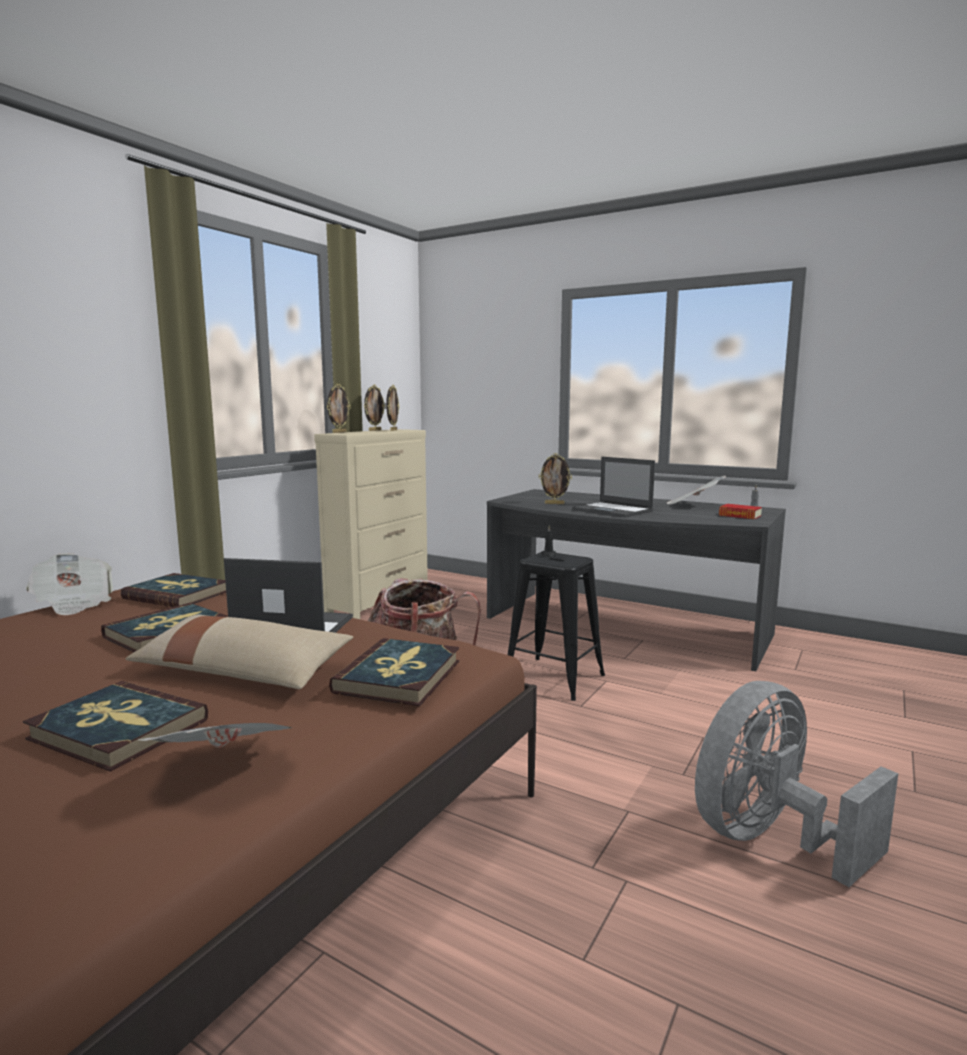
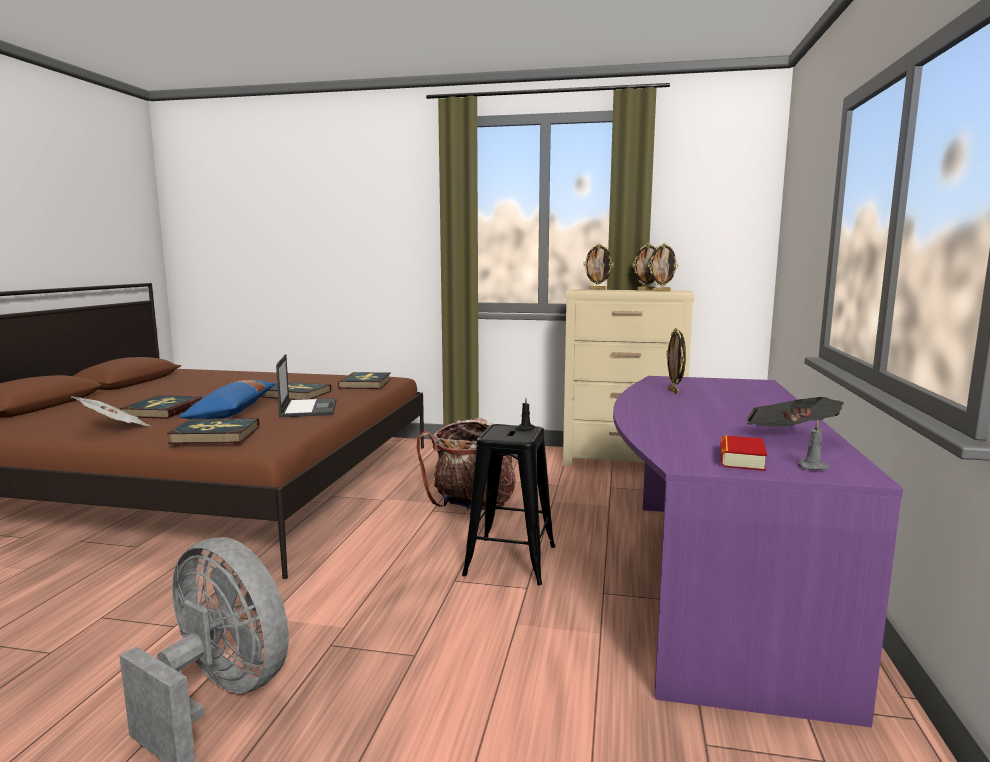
camera: 70 degrees right, 0 degrees up
newspaper [26,553,113,615] -> none
beige pillow [126,615,353,689] -> blue pillow [179,380,275,419]
grey desk [487,489,786,671] -> purple desk [613,376,903,727]
laptop [572,457,655,518] -> none

